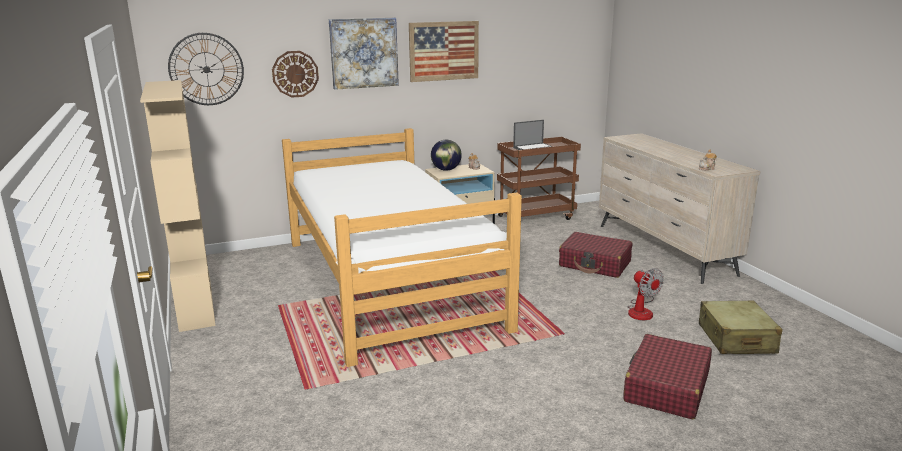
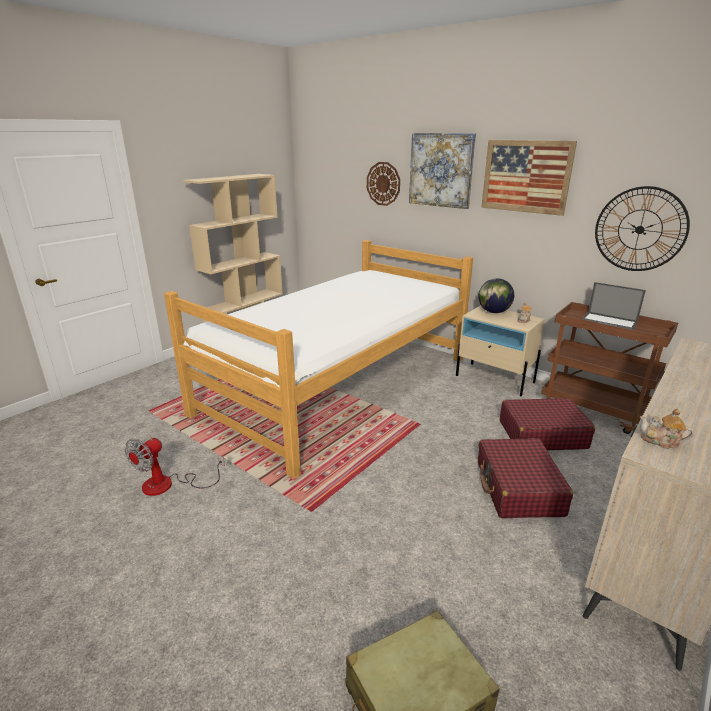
camera: 60 degrees right, 5 degrees up
wall clock [168,33,244,105] -> wall clock moved to [595,186,690,271]
red suitcase [623,334,712,419] -> red suitcase moved to [500,398,595,450]
fan [628,268,664,320] -> fan moved to [125,437,225,496]

